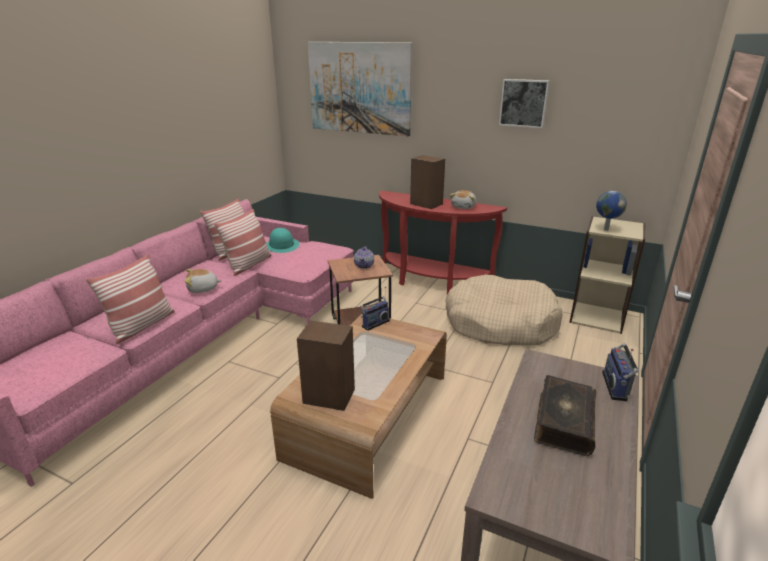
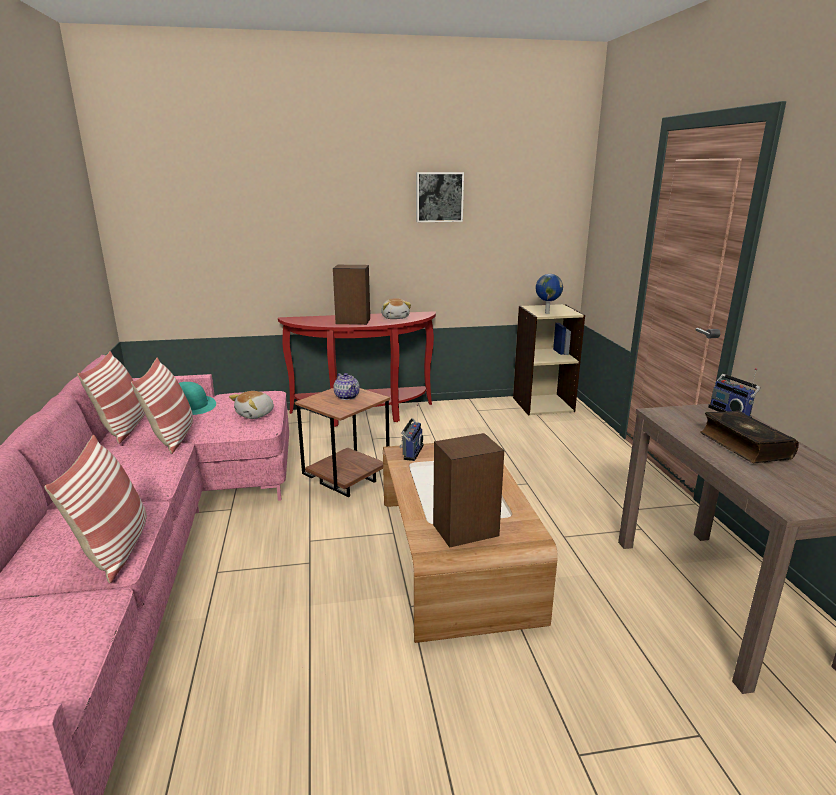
camera: 35 degrees left, 5 degrees down
plush toy [184,269,222,293] -> plush toy moved to [229,391,274,419]
picture [308,42,412,136] -> none
beige dog bed [445,275,563,345] -> none

